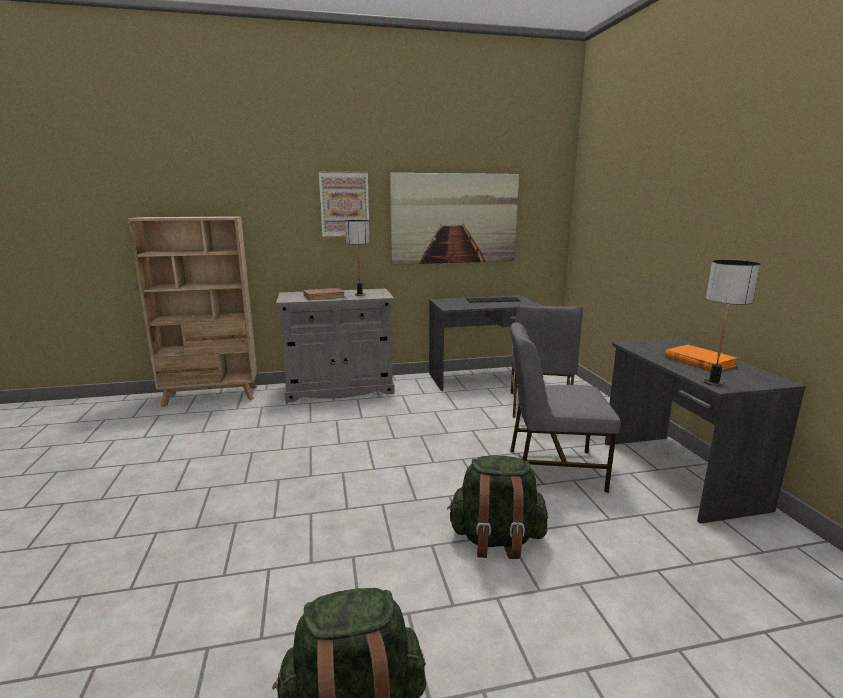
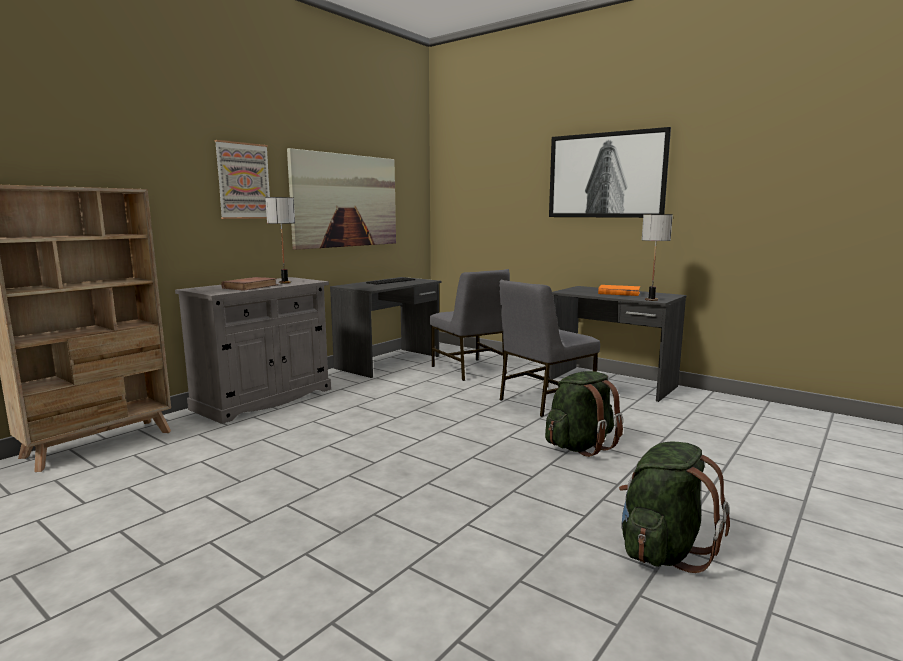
camera: 40 degrees left, 5 degrees down
none -> picture [549,127,671,218]

